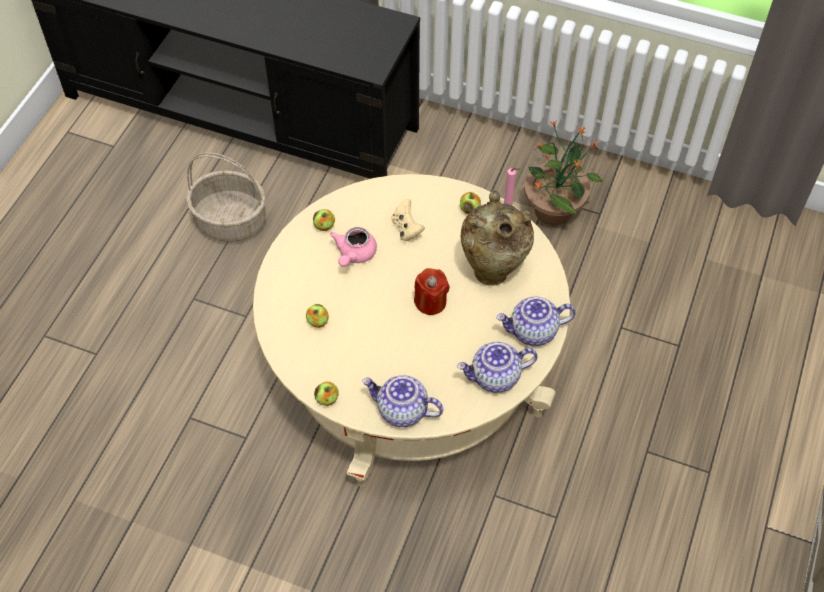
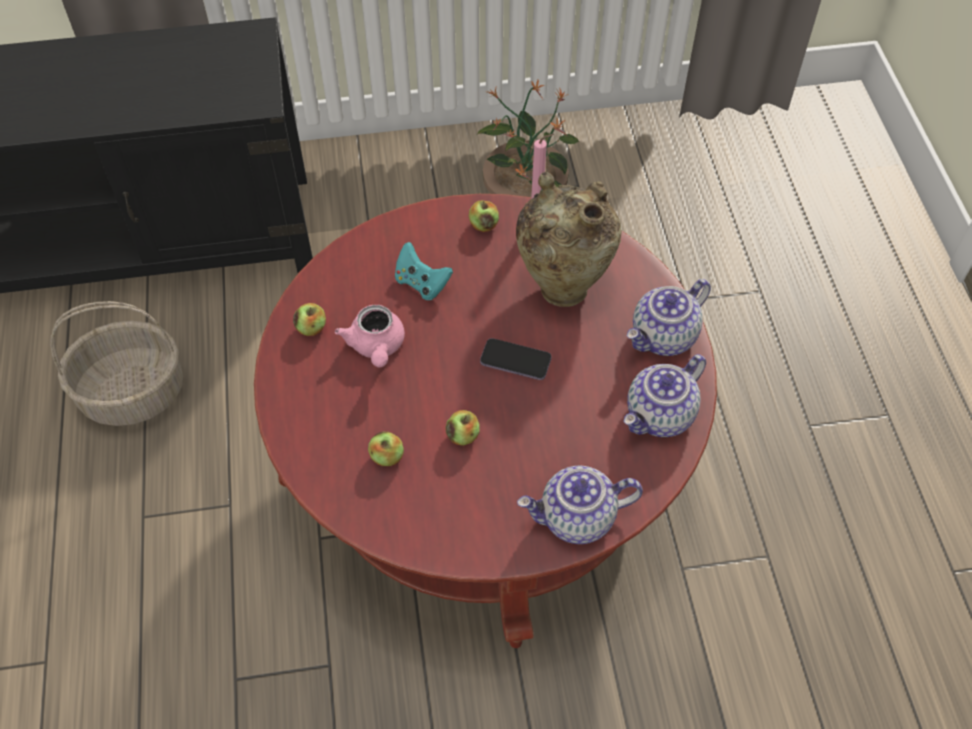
camera: 30 degrees left, 0 degrees up
beige coffee table [253,174,570,487] -> red coffee table [254,194,717,648]
apple [314,382,339,406] -> apple moved to [446,410,480,446]
beige game controller [391,199,425,241] -> turquoise game controller [395,242,453,300]
red candle [414,268,450,315] -> phone [480,338,551,380]

